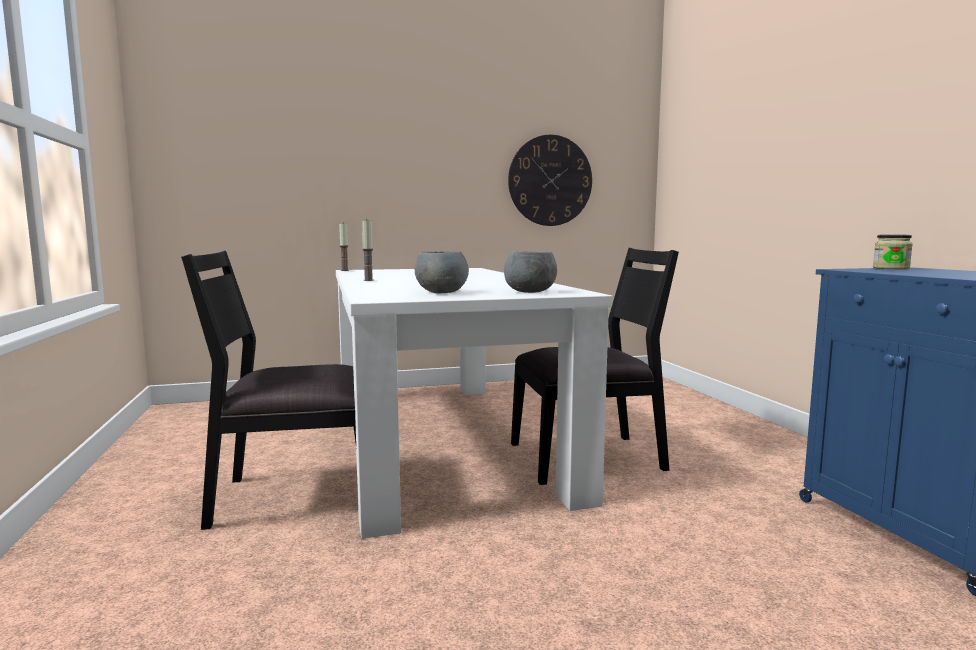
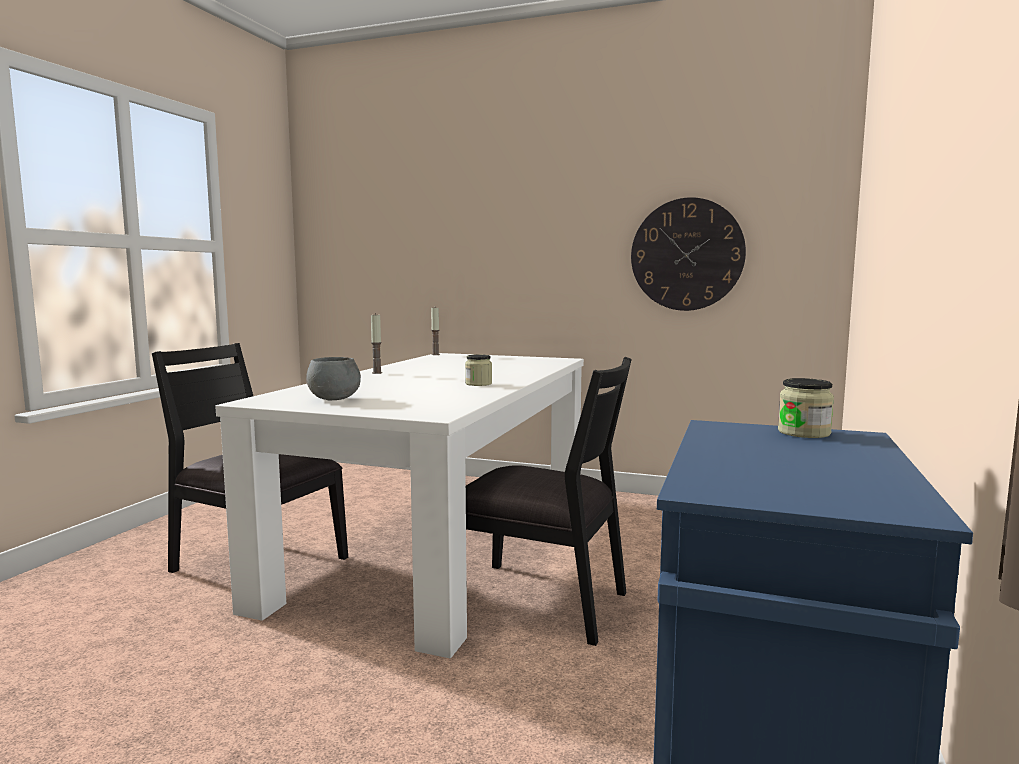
camera: 35 degrees right, 0 degrees up
grey bowl [504,251,557,293] -> none
none -> jar [465,354,492,386]

